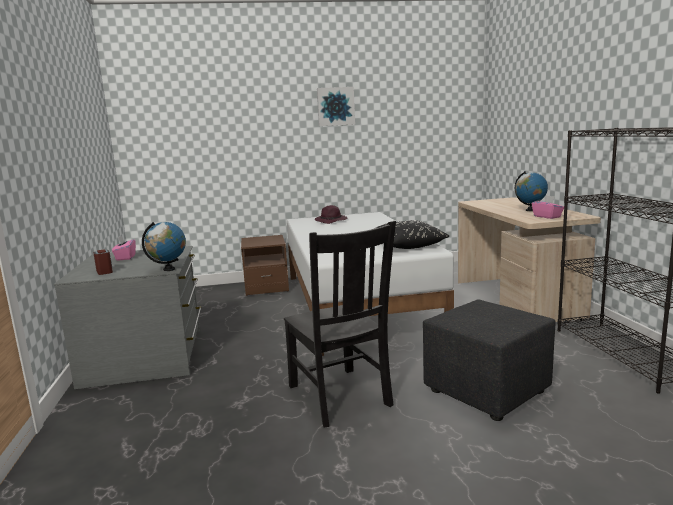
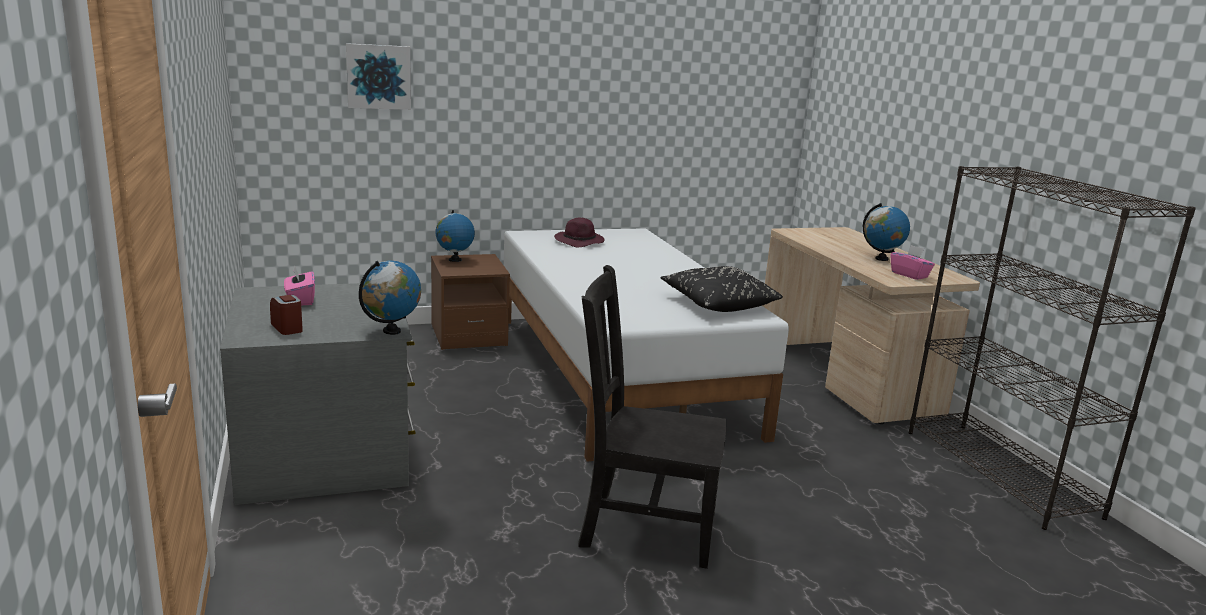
camera: 10 degrees left, 5 degrees up
black chair [284,221,396,427] -> black chair turned 135 degrees clockwise [578,265,726,569]
picture [317,87,355,126] -> picture moved to [346,43,411,110]
black ottoman [423,300,555,421] -> none
none -> globe [436,210,475,262]

